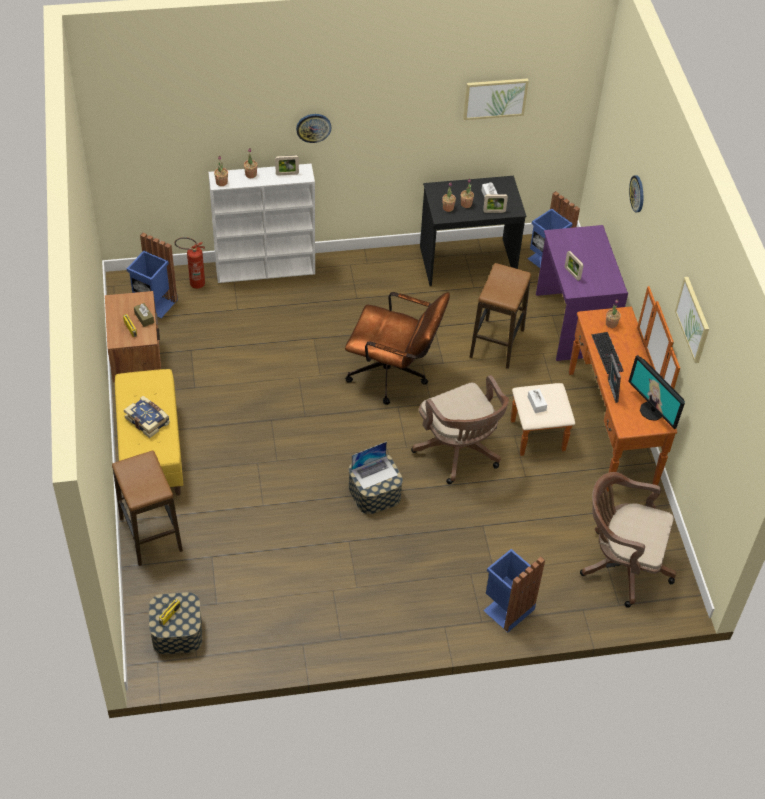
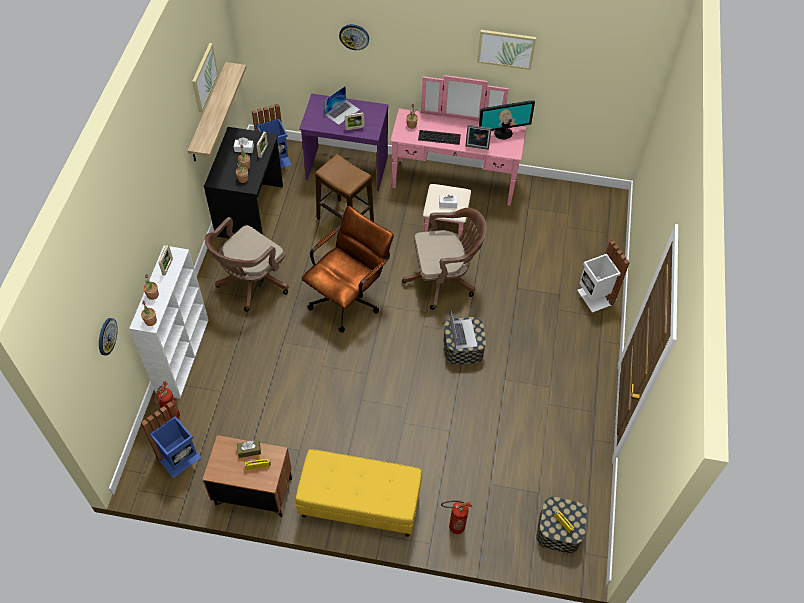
camera: 70 degrees left, 5 degrees up
stool [112,451,183,566] -> fire extinguisher [441,500,472,534]
book [124,396,170,438] -> none
wall clock [296,114,331,143] -> wall clock moved to [99,318,118,356]
blue trash can [483,549,545,632] -> white trash can [577,240,630,313]
brown dresser [511,286,680,492] -> pink dresser [390,75,526,236]
brown office chair [580,472,676,608] -> brown office chair moved to [205,217,289,312]
none -> shelf [188,62,246,161]
none -> laptop [324,86,360,125]

